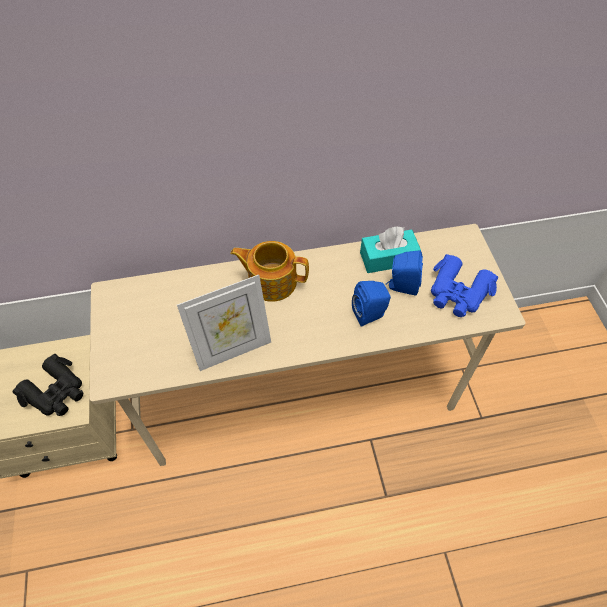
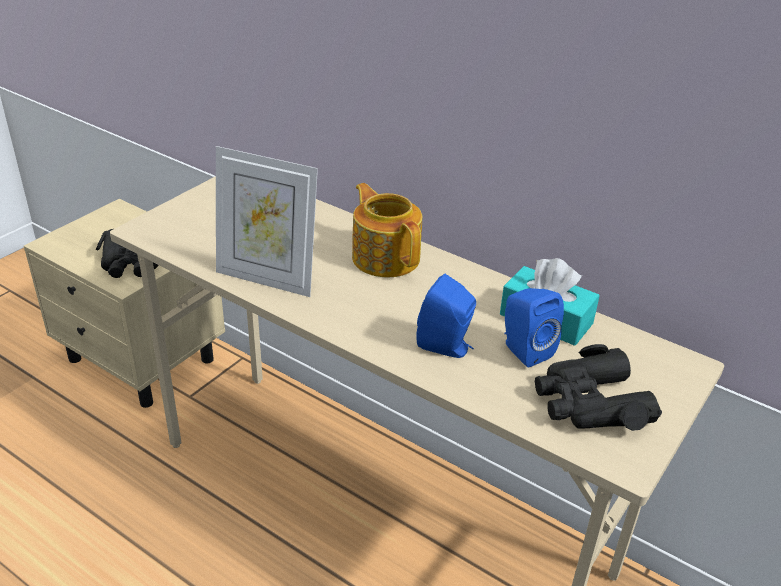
camera: 45 degrees right, 20 degrees down
blue binoculars [431,254,498,317] -> black binoculars [535,344,662,431]

